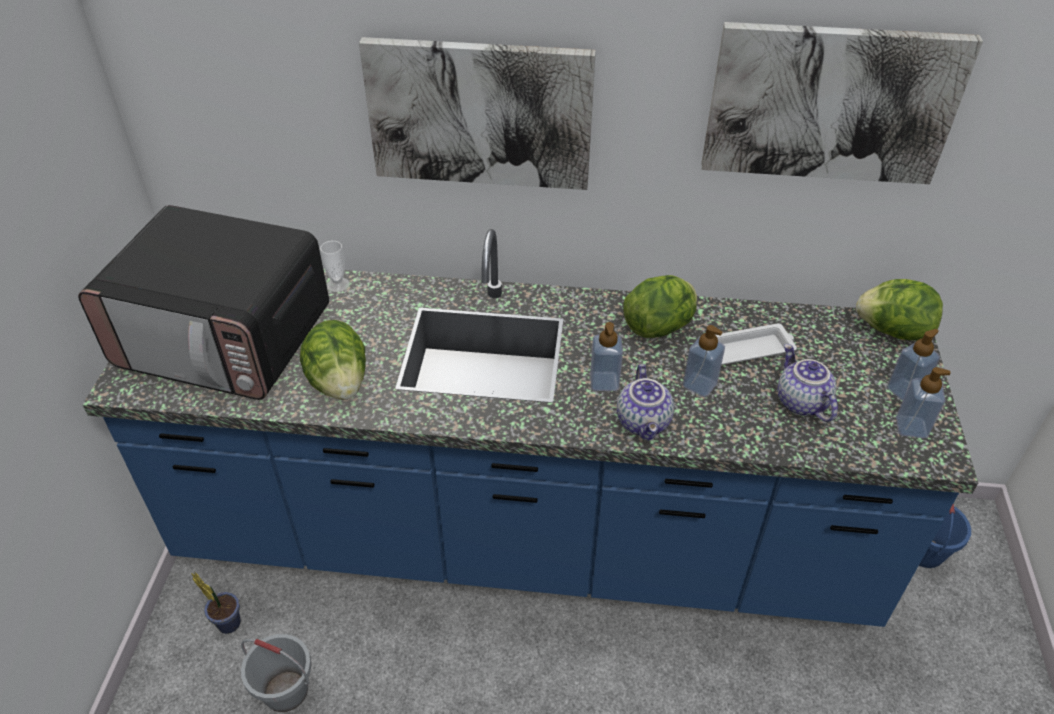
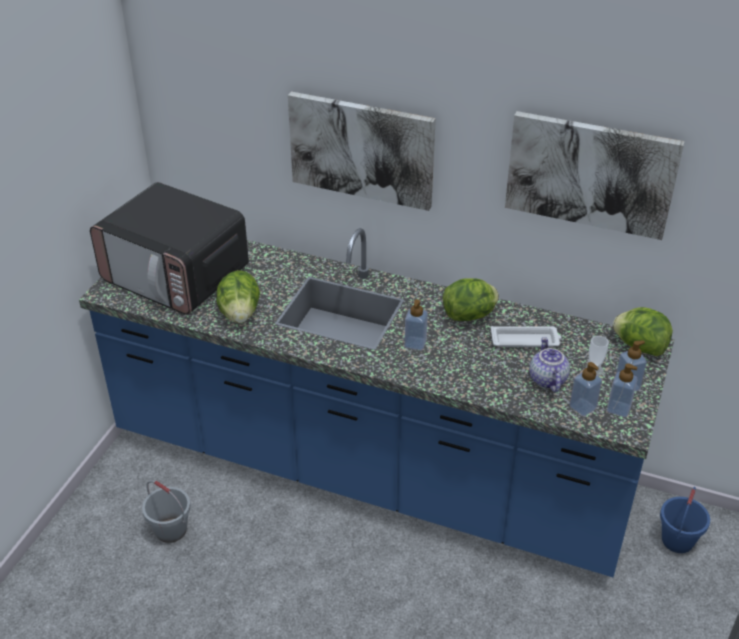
camera: 15 degrees right, 5 degrees down
potted plant [191,572,241,634] -> none
cup [320,241,350,292] -> cup moved to [585,336,609,376]
teapot [617,364,674,441] -> none
soap dispenser [683,325,725,397] -> soap dispenser moved to [569,362,602,416]

